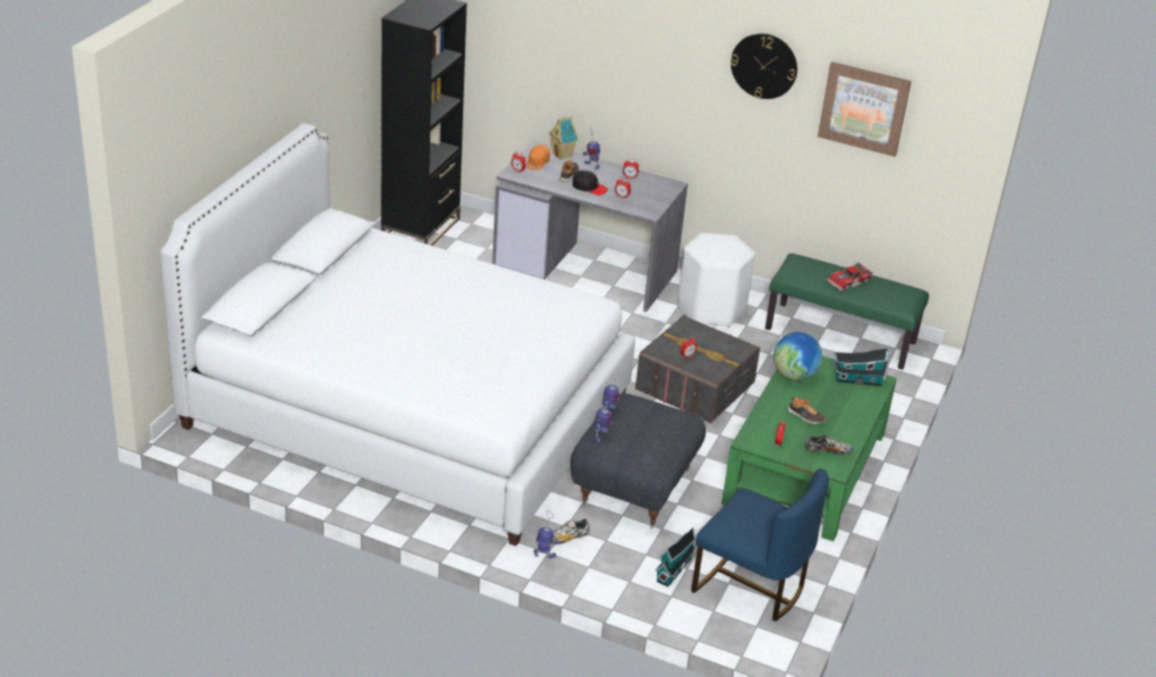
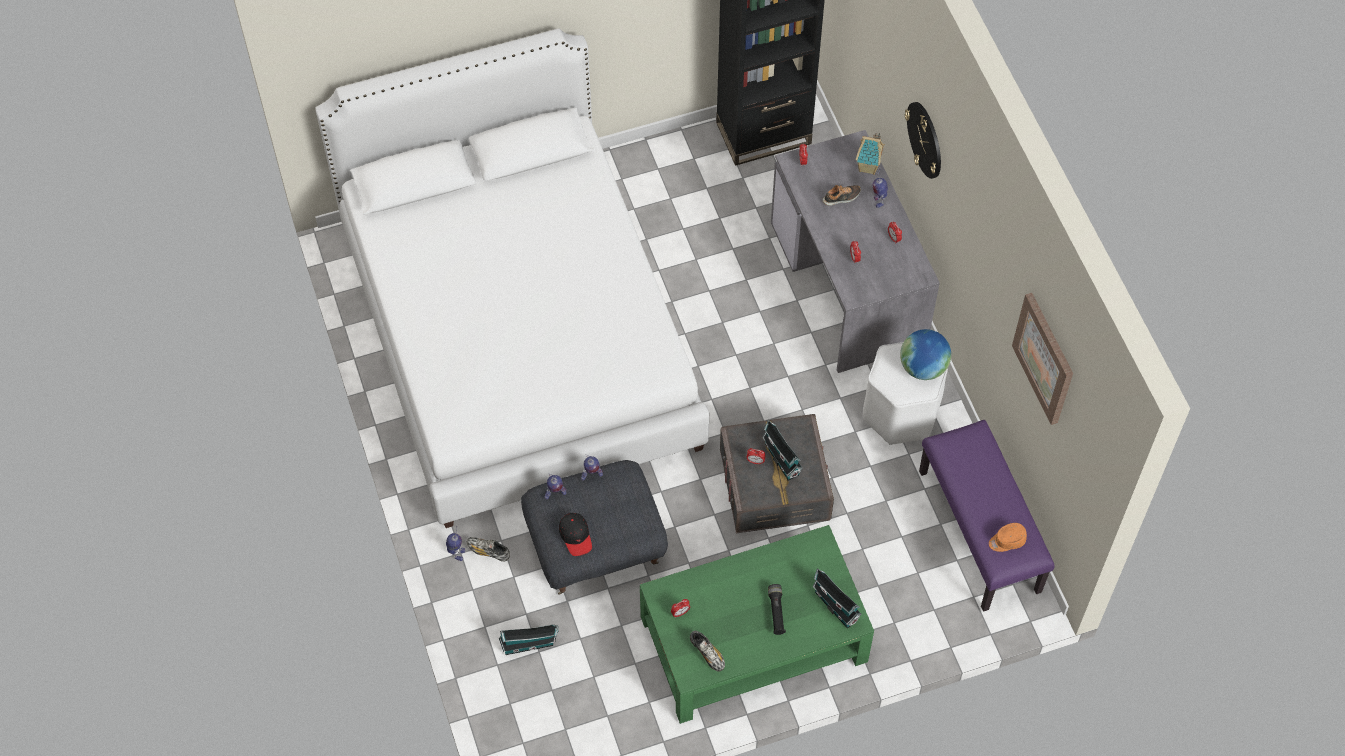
camera: 50 degrees right, 25 degrees up
orange cap [527,145,550,170] -> orange cap moved to [989,523,1027,552]
black cap [572,170,608,195] -> black cap moved to [559,513,592,556]
blue chair [691,468,829,622] -> none
wall clock [731,33,797,99] -> wall clock moved to [905,102,941,179]
green bench [765,253,929,370] -> purple bench [919,420,1054,612]
globe [773,332,822,381] -> globe moved to [900,329,951,380]
shoe [788,397,827,424] -> none
toy car [827,263,873,291] -> none
none -> toy house [762,420,803,481]
none -> black flashlight [768,584,786,635]

